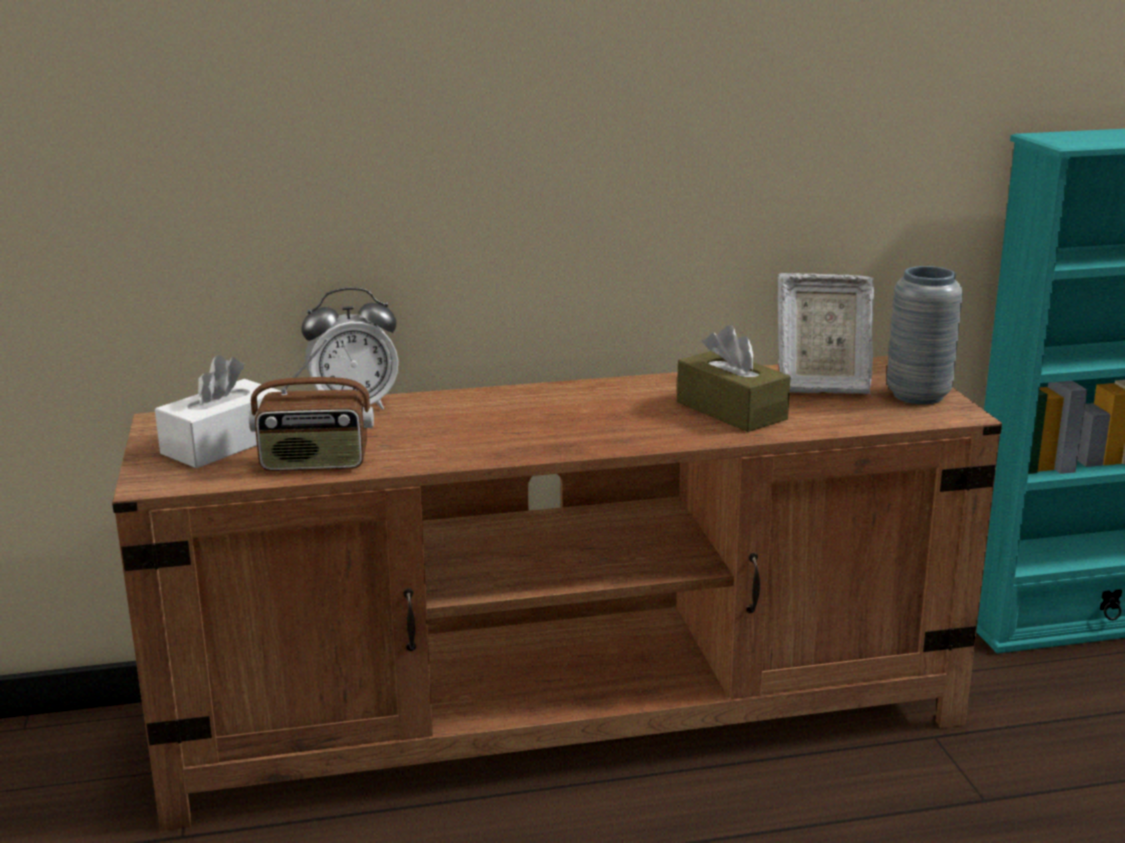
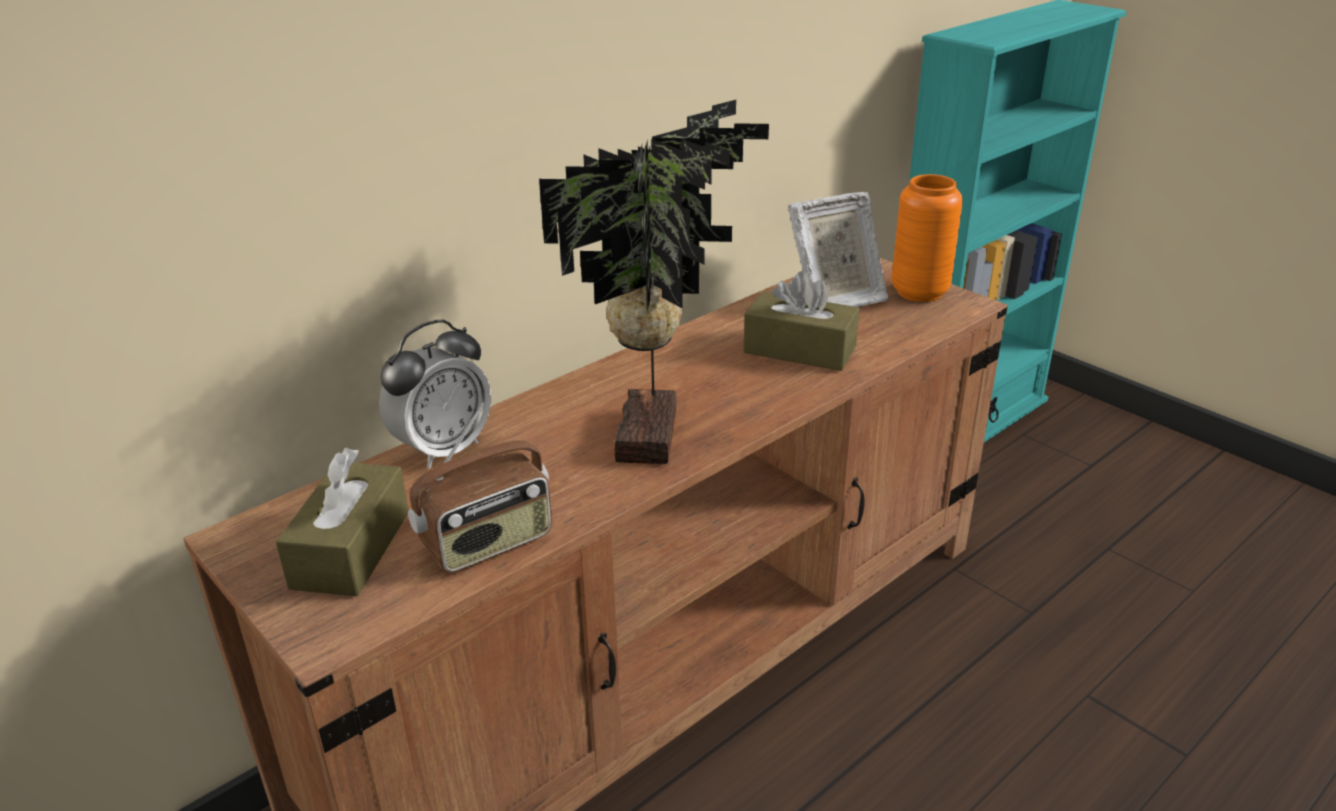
camera: 30 degrees left, 10 degrees up
white tissue box [155,355,281,468] -> brown tissue box [276,448,408,597]
grey vase [886,266,963,404] -> orange vase [891,174,963,302]
none -> potted plant [539,100,769,464]

